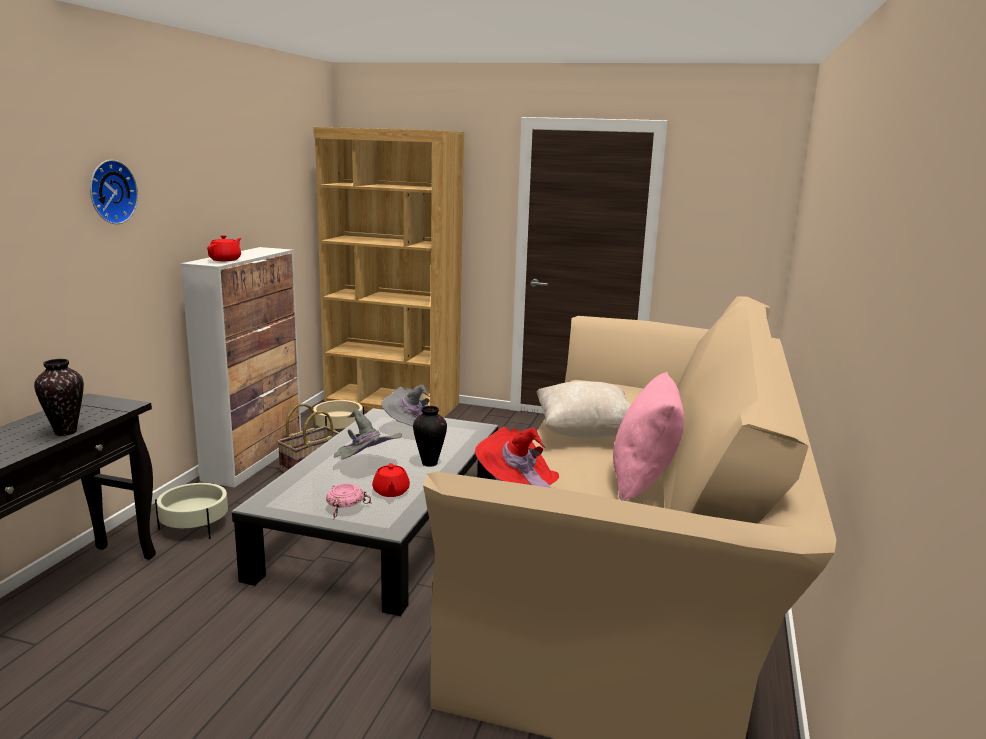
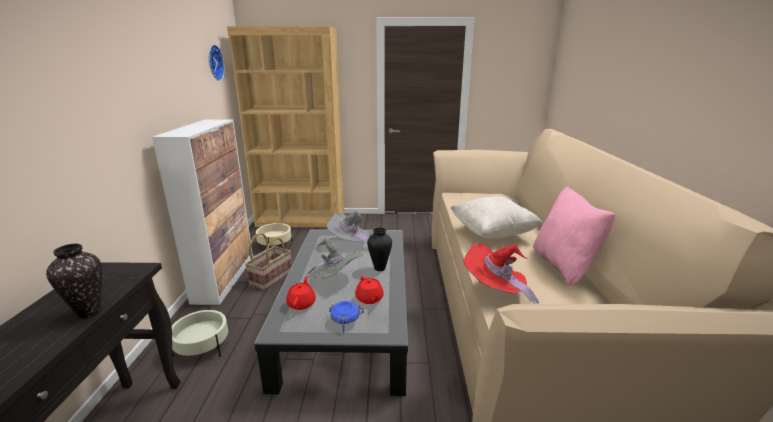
camera: 15 degrees left, 5 degrees up
wall clock [90,160,138,224] -> wall clock moved to [209,45,225,81]
red teapot [207,235,241,261] -> red teapot moved to [286,276,316,310]
pink bowl [326,483,371,519] -> blue bowl [329,301,364,334]

